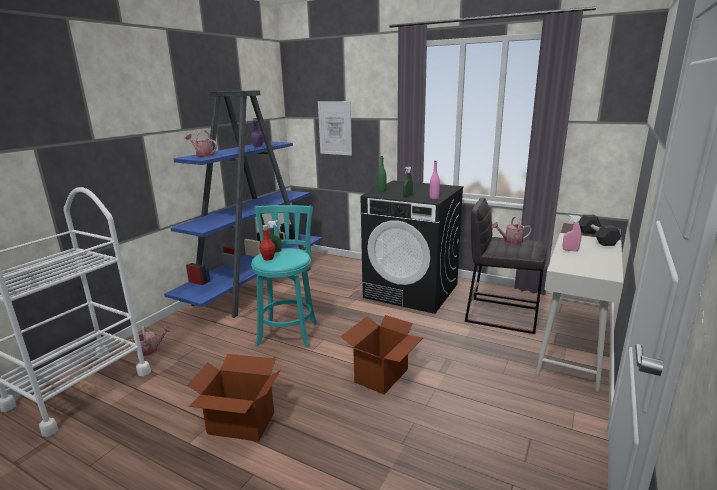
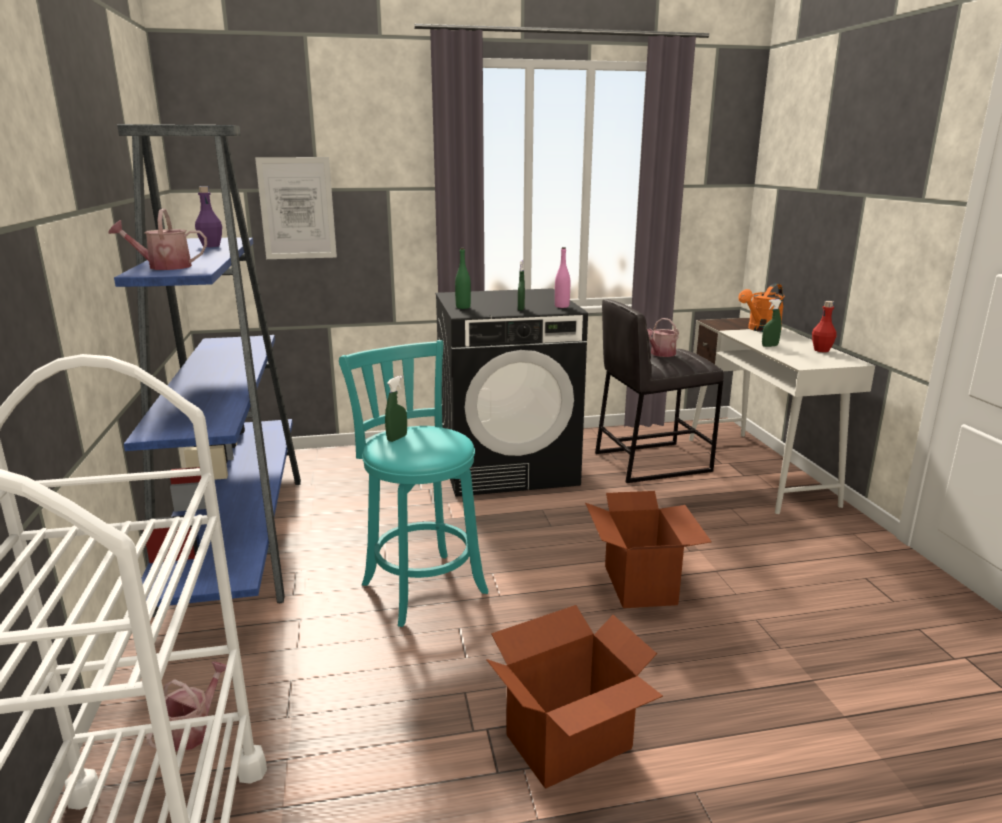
camera: 40 degrees left, 0 degrees up
red bottle [259,225,275,260] -> red bottle moved to [812,301,837,352]
pink spray bottle [563,215,581,251] -> green spray bottle [762,299,782,347]
black dumbbell [578,215,621,246] -> orange watering can [738,284,785,332]

